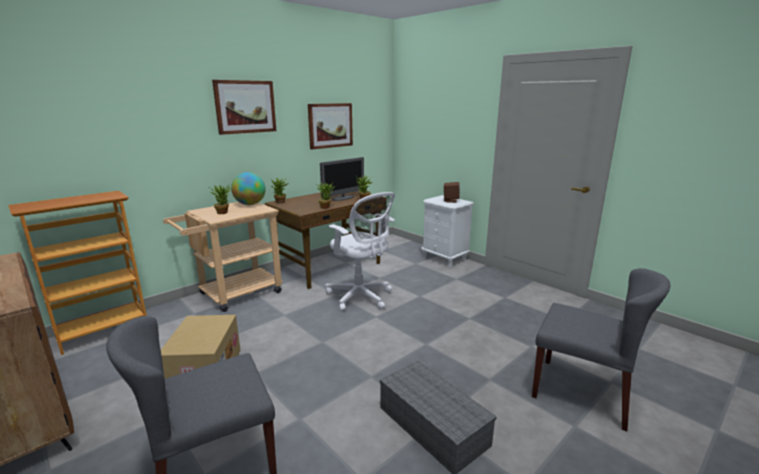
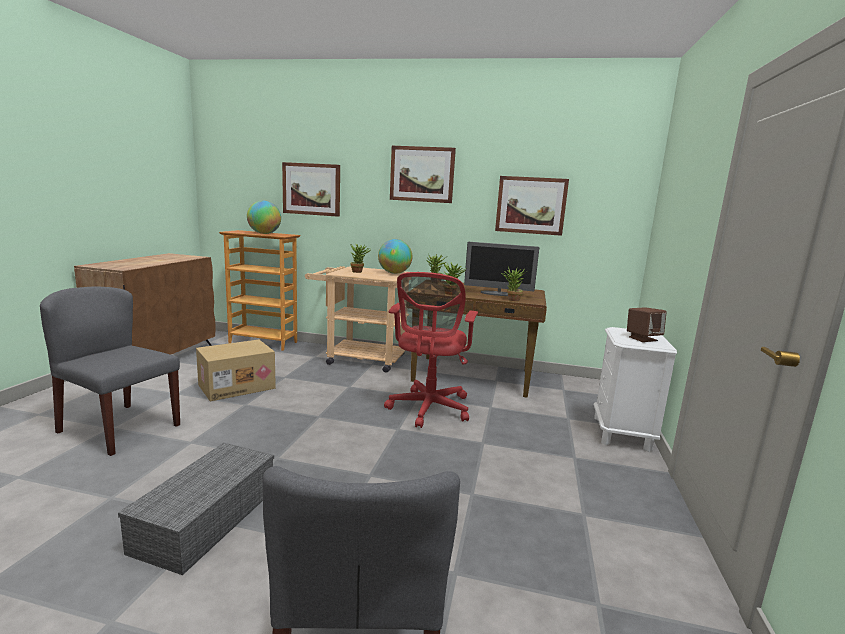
camera: 55 degrees right, 5 degrees down
white office chair [325,192,395,311] -> red office chair [384,272,478,428]
none -> globe [247,201,281,234]
none -> picture [282,162,340,217]

